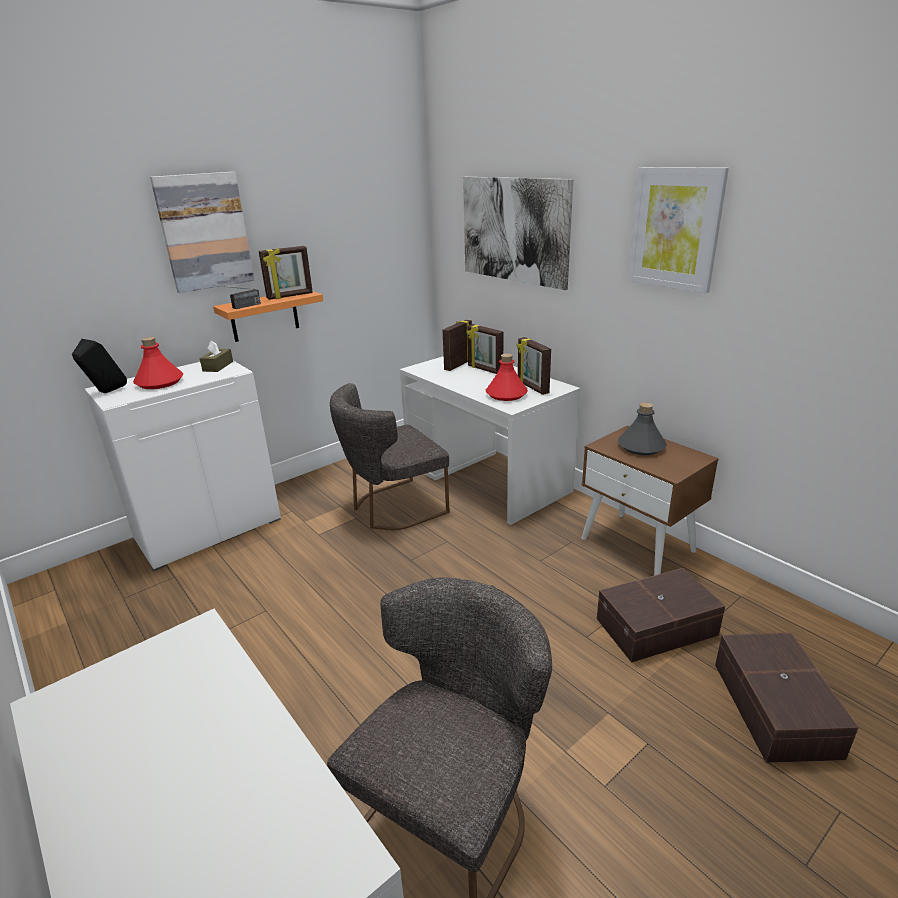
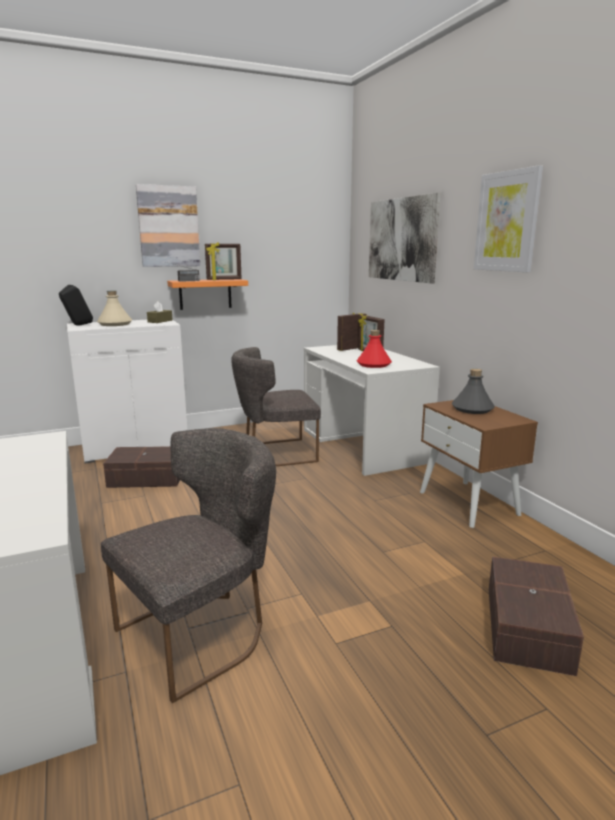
camera: 15 degrees right, 10 degrees down
red bottle [133,337,183,389] -> beige bottle [97,291,132,326]
picture frame [517,337,551,395] -> none
brown storage box [597,568,725,662] -> brown storage box moved to [103,446,180,488]

